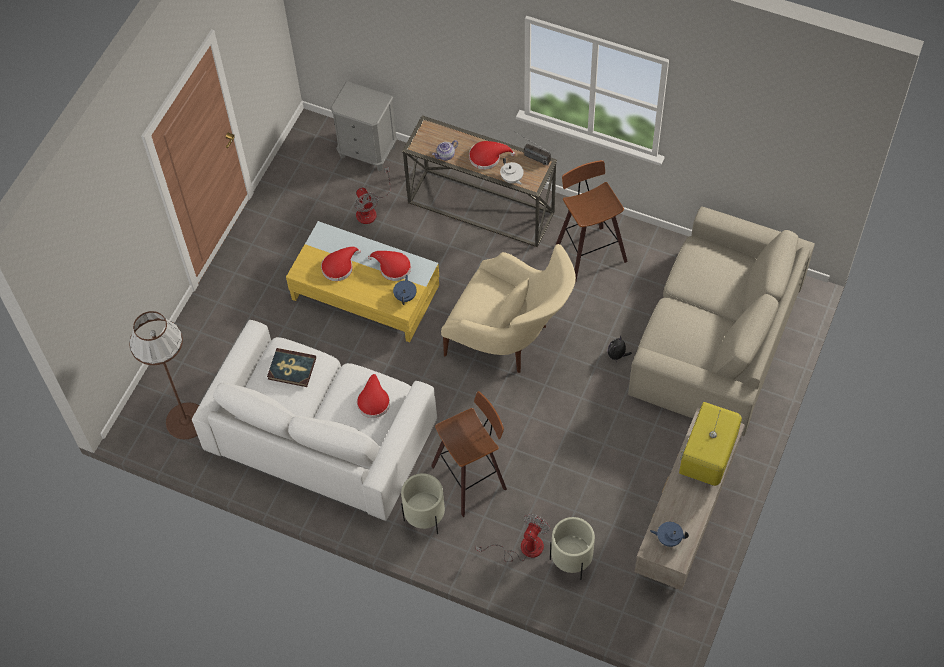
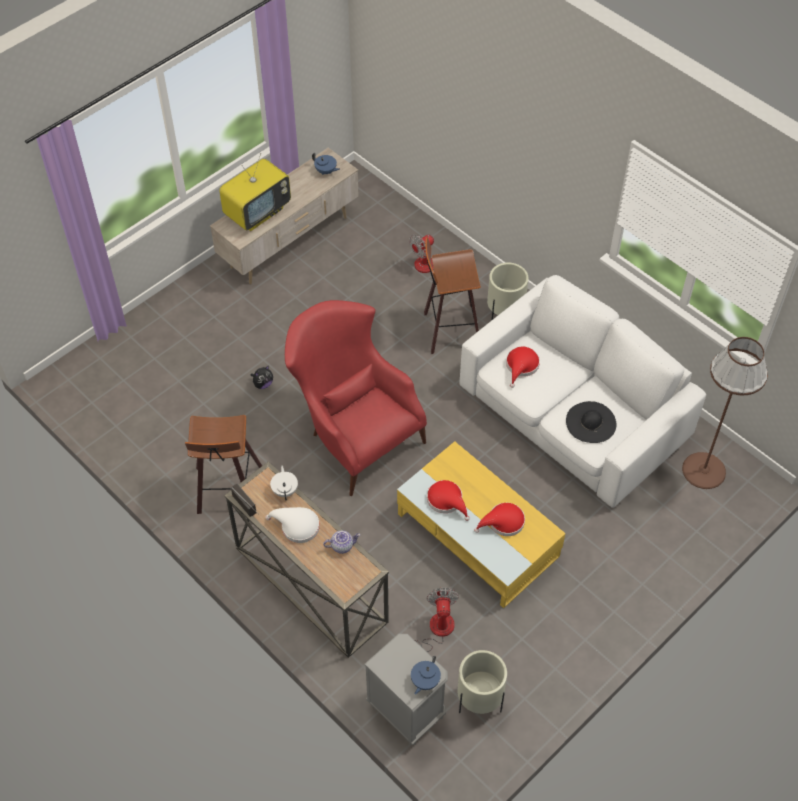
camera: 160 degrees left, 5 degrees down
book [267,348,316,387] -> black hat [566,401,616,443]
blue teapot [393,275,417,305] -> blue teapot moved to [411,656,441,695]
beige armchair [441,244,576,373] -> red armchair [285,300,427,496]
red hat [469,141,515,170] -> white hat [265,507,320,543]
beige planter [550,517,595,580] -> beige planter moved to [457,650,507,714]
beige sofa [628,207,815,436] -> none

